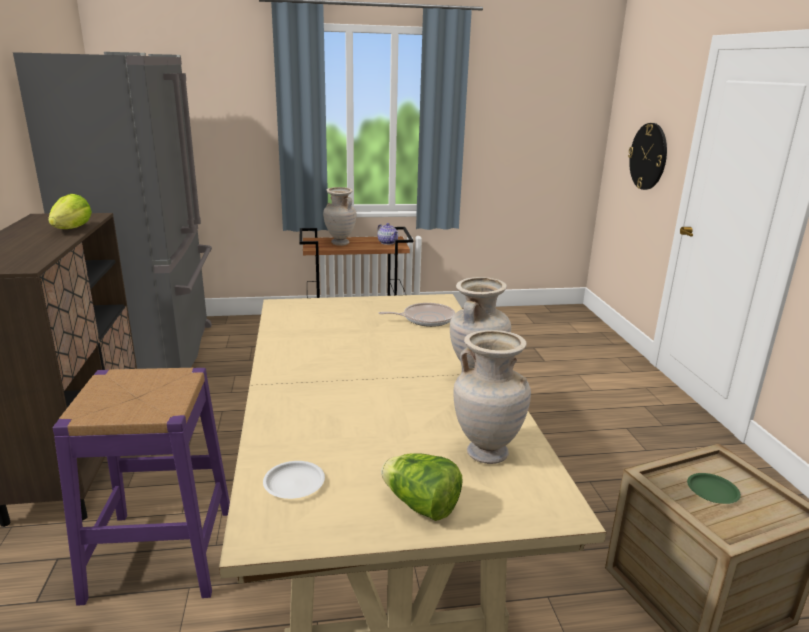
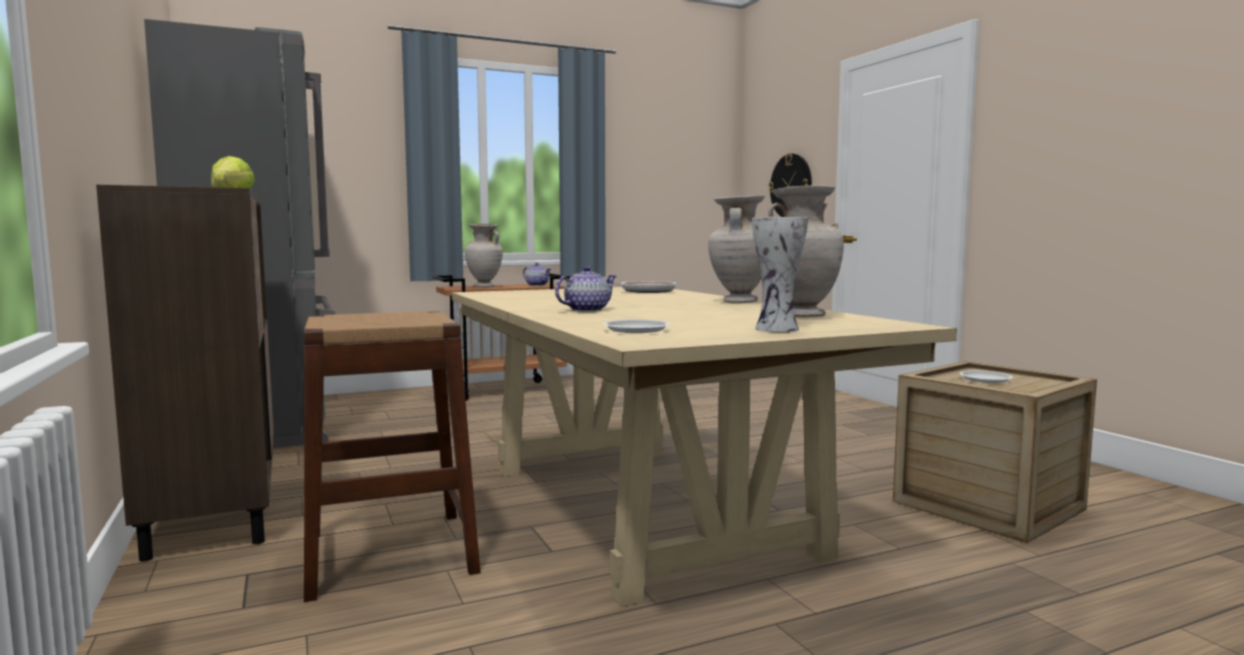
camera: 15 degrees left, 15 degrees down
purple stool [53,368,230,605] -> brown stool [303,311,481,602]
lettuce [381,453,463,521] -> vase [752,217,808,332]
green plate [687,473,741,504] -> white plate [960,371,1013,383]
none -> teapot [555,266,617,312]

